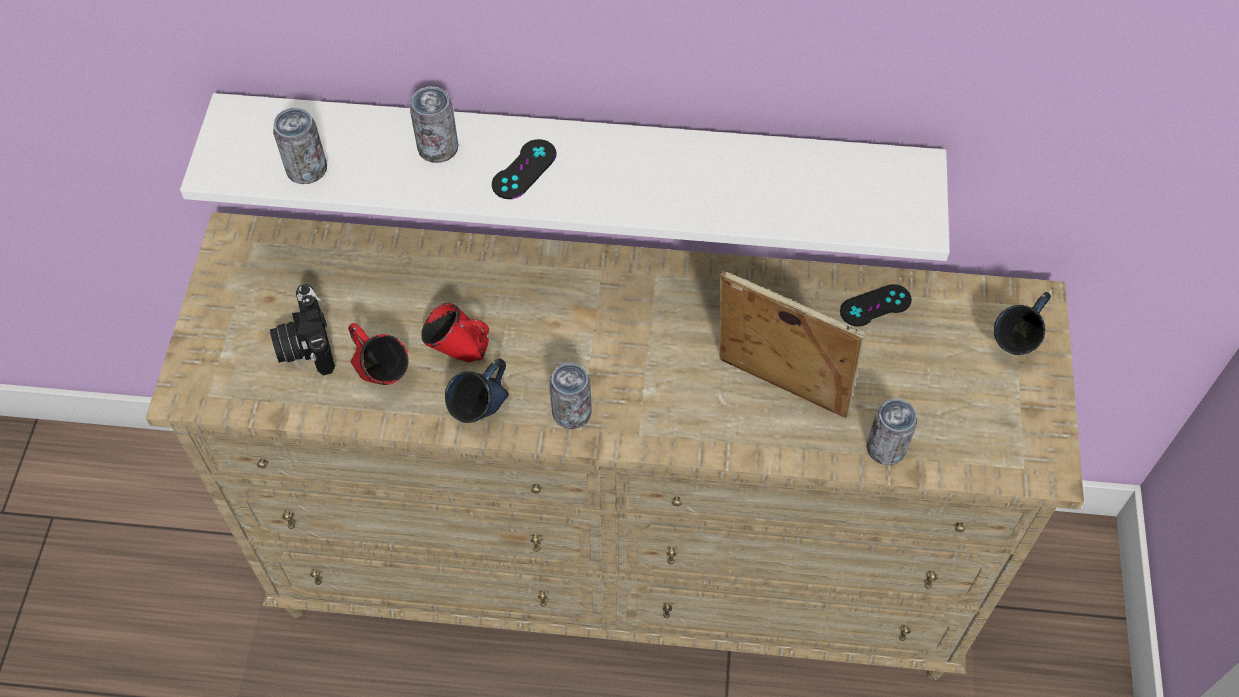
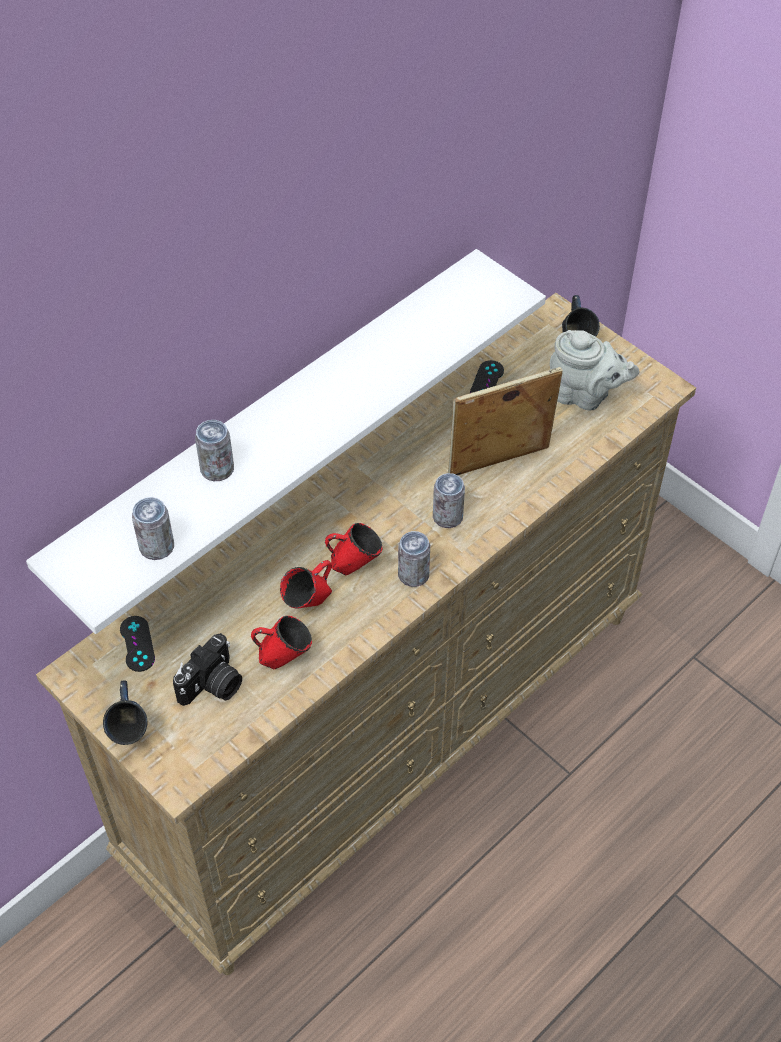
camera: 50 degrees left, 5 degrees down
camera [270,284,335,376] -> camera turned 75 degrees counterclockwise [173,633,242,706]
blue mug [445,359,509,423] -> blue mug moved to [103,680,147,745]
black game controller [492,139,557,199] -> black game controller moved to [120,616,155,672]
can [866,398,917,465] -> can moved to [433,473,465,528]
none -> red mug [325,523,382,575]
none -> grey teapot [550,330,639,410]

